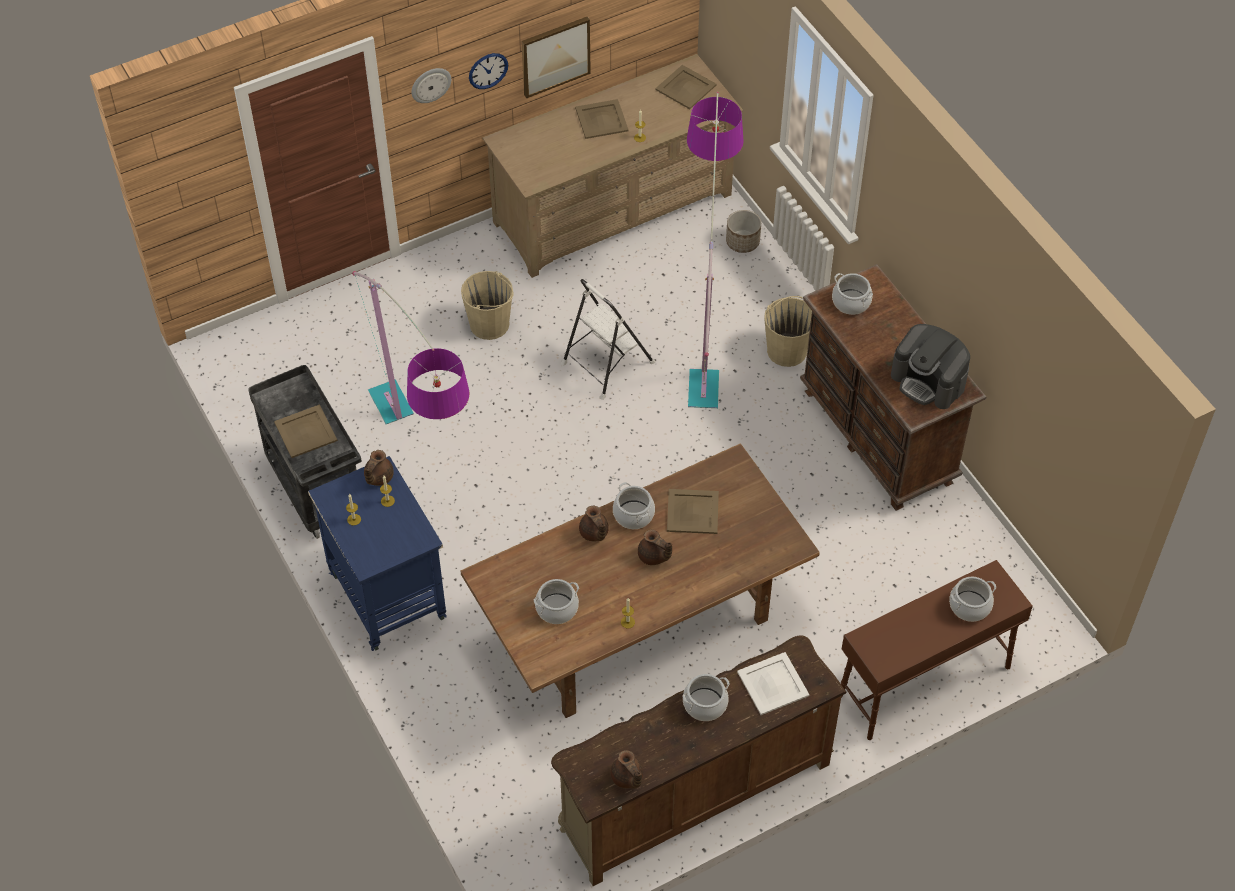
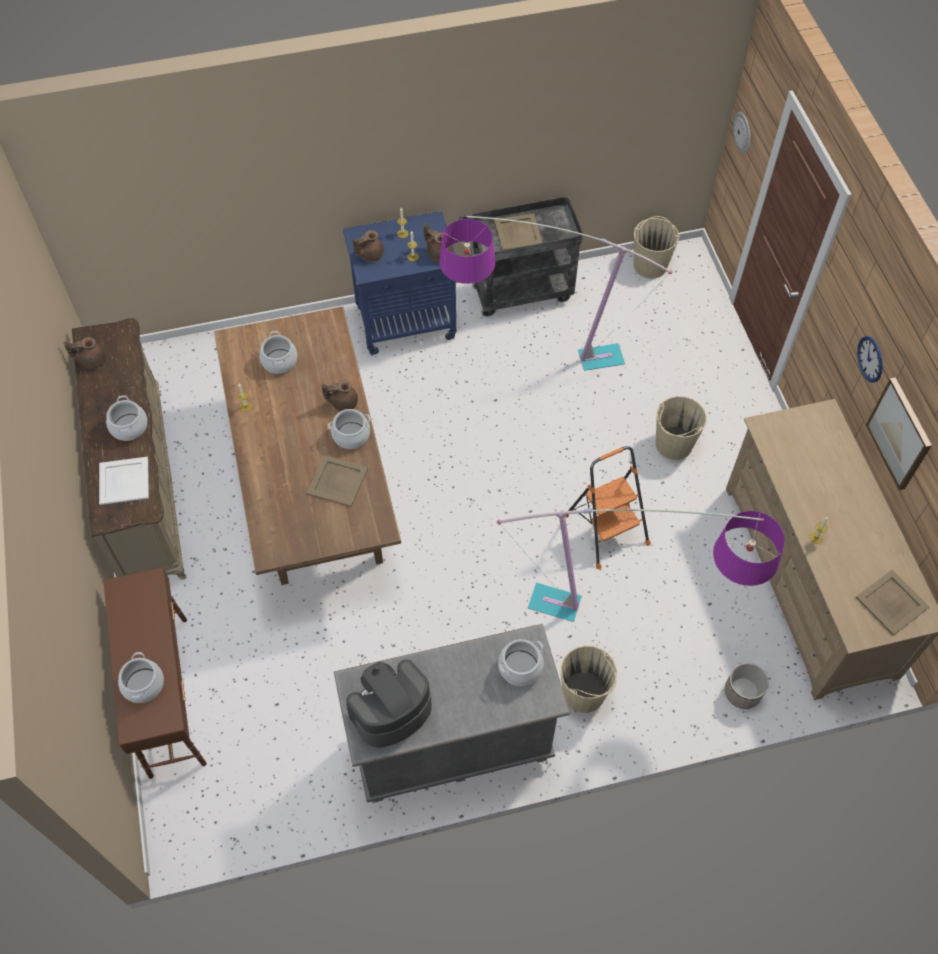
camera: 105 degrees right, 5 degrees up
wall clock [411,68,451,103] -> wall clock moved to [733,112,750,154]
white step ladder [561,279,656,400] -> orange step ladder [565,446,651,569]
beige tray [575,99,629,139] -> none
brown teapot [638,530,672,565] -> brown teapot moved to [353,230,384,262]
brown dresser [800,264,986,511] -> grey dresser [334,624,570,803]
none -> beige bucket [633,216,679,279]

